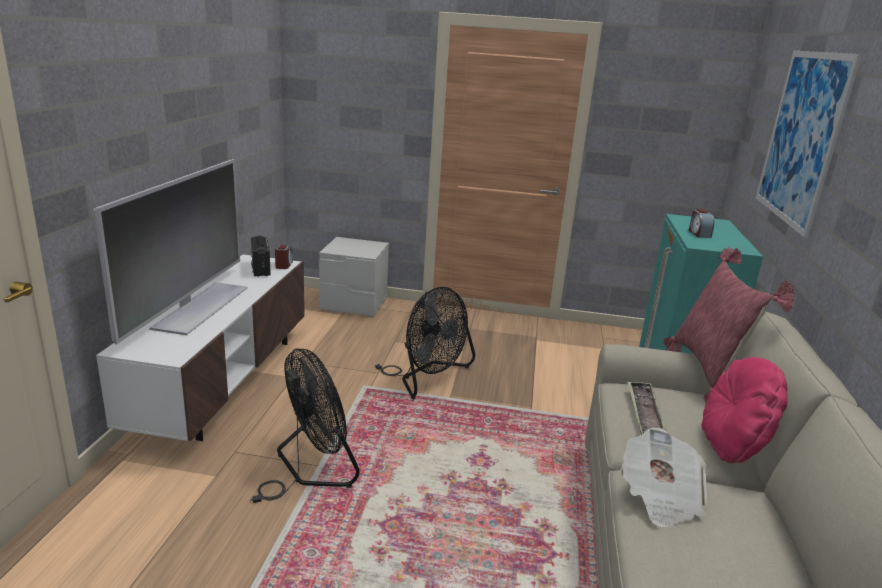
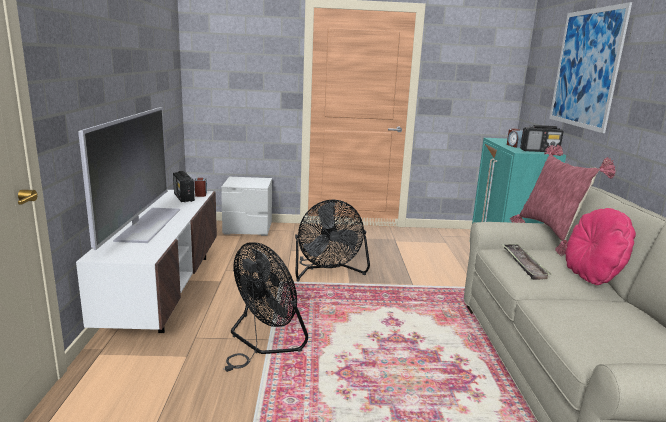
camera: 10 degrees left, 5 degrees down
black fan [375,287,475,399] -> black fan turned 45 degrees clockwise [295,200,370,282]
newspaper [620,427,707,527] -> none
none -> radio [520,125,563,152]

